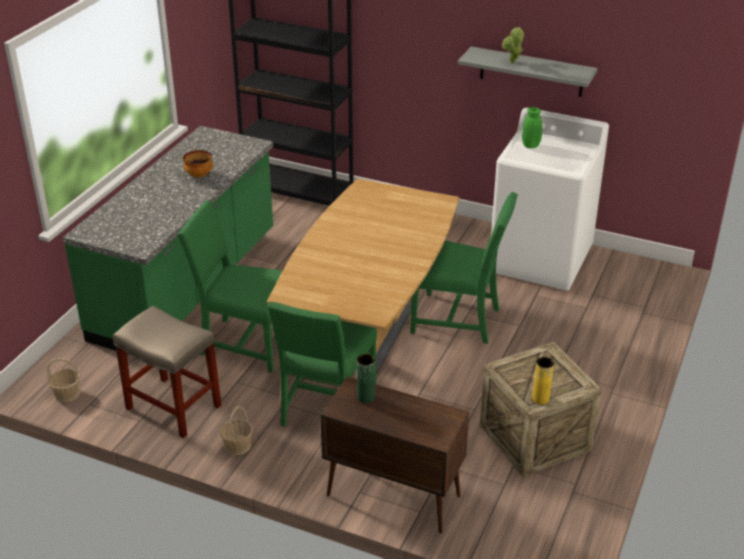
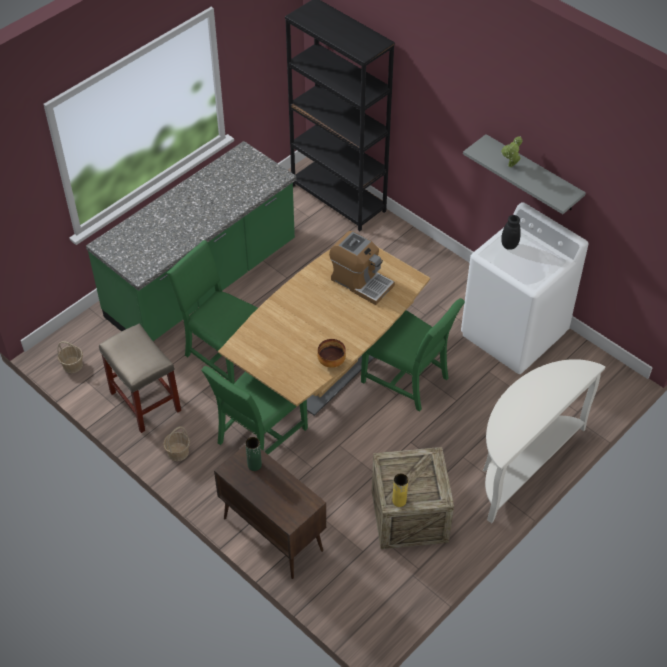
camera: 20 degrees right, 15 degrees up
bowl [183,150,213,177] -> bowl moved to [317,339,346,368]
green vase [522,107,542,148] -> black vase [501,215,521,250]
none -> coffee machine [329,231,395,305]
none -> white console table [483,359,605,523]

